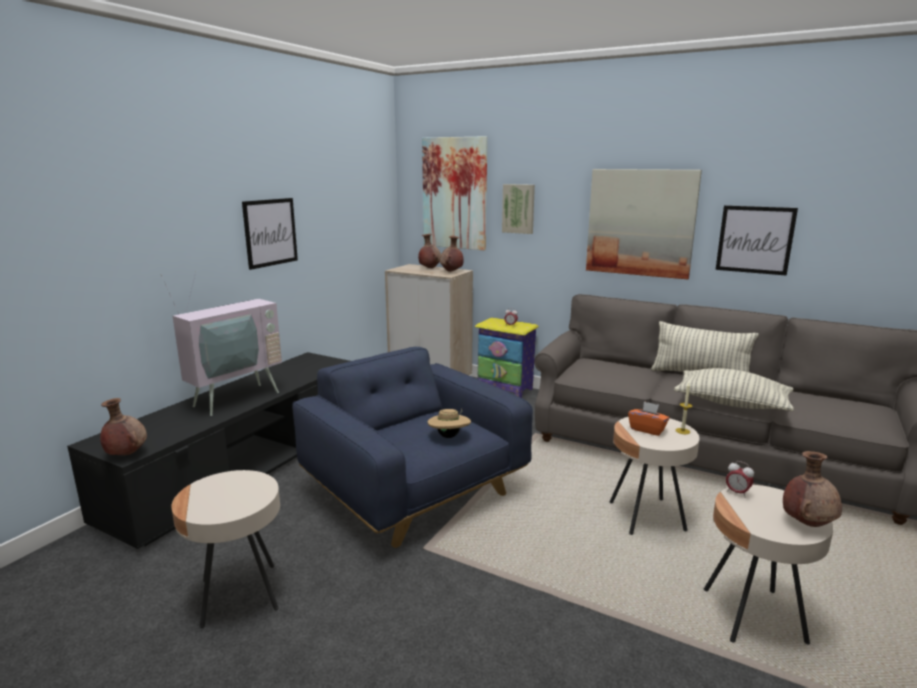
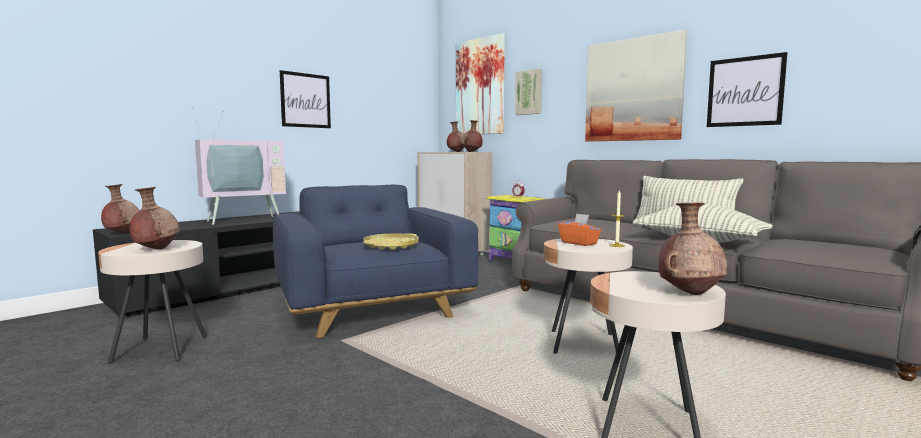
camera: 15 degrees right, 10 degrees down
beige hat [427,409,471,438] -> yellow tray [363,233,419,250]
alarm clock [726,461,754,498] -> none
none -> brown vase [130,187,180,249]

